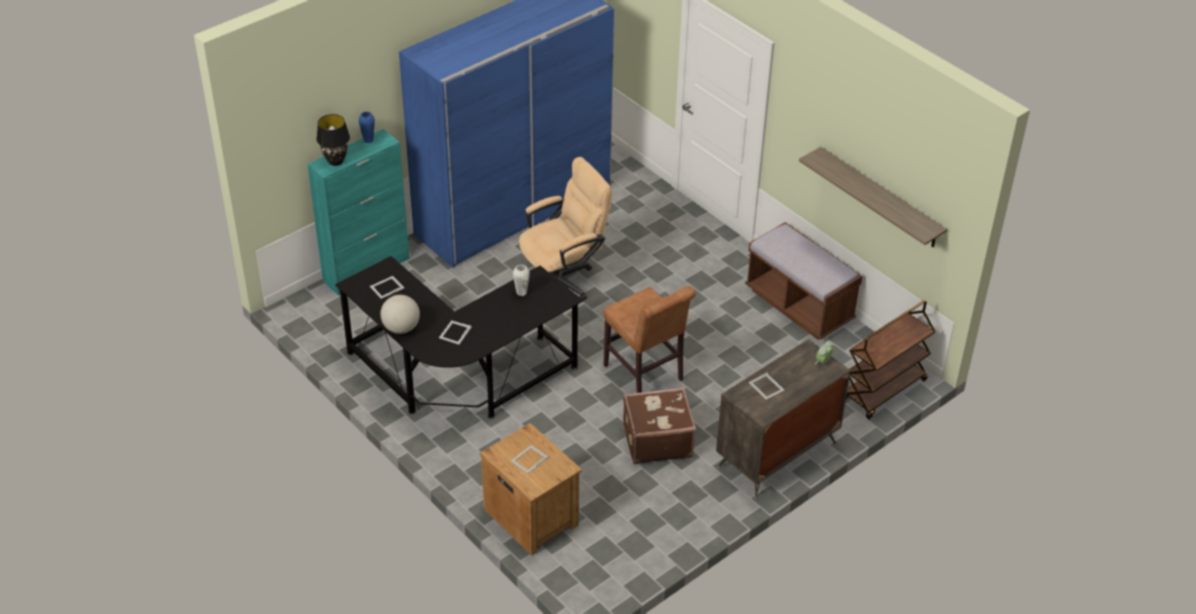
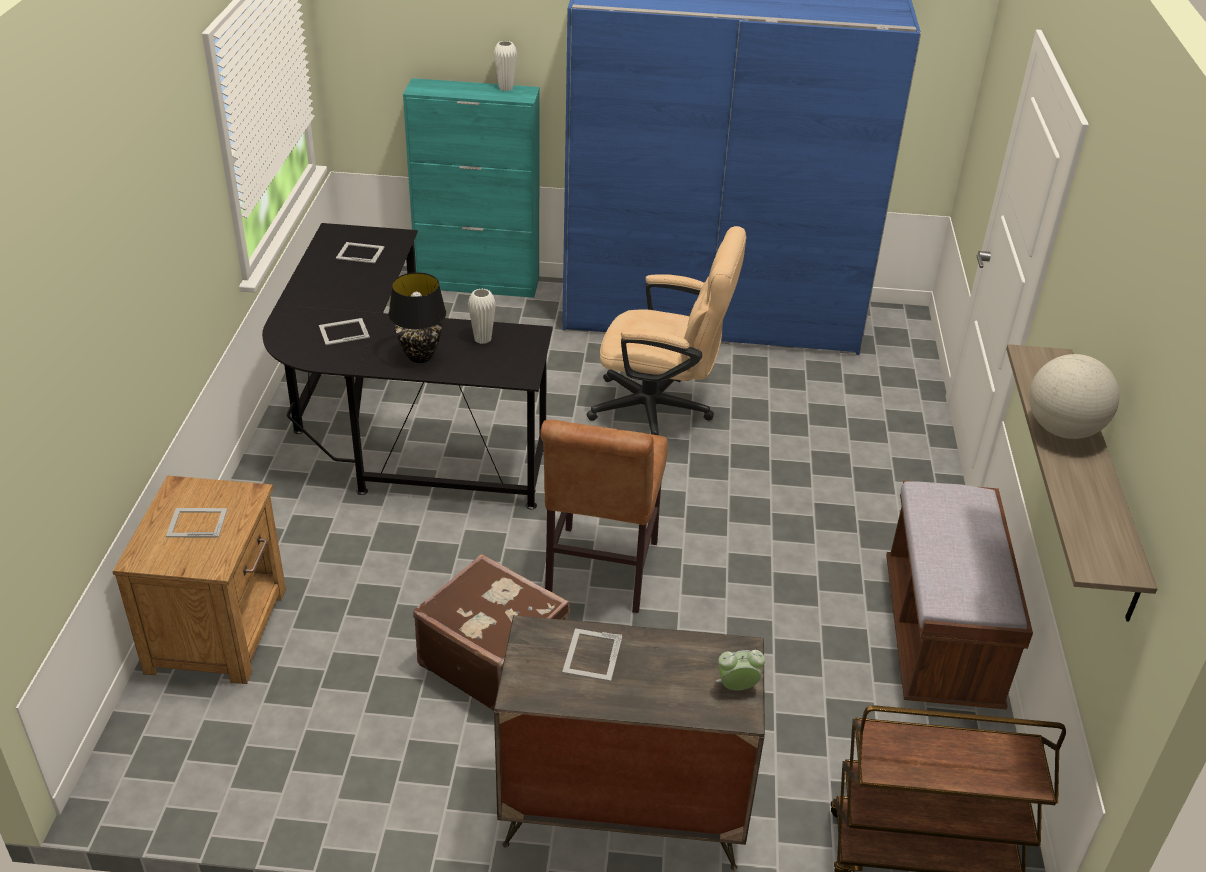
camera: 45 degrees right, 5 degrees down
black table lamp [316,114,350,166] -> black table lamp moved to [388,272,446,363]
blue vase [359,112,375,143] -> white vase [494,41,517,91]
globe [380,295,420,334] -> globe moved to [1029,354,1120,439]

